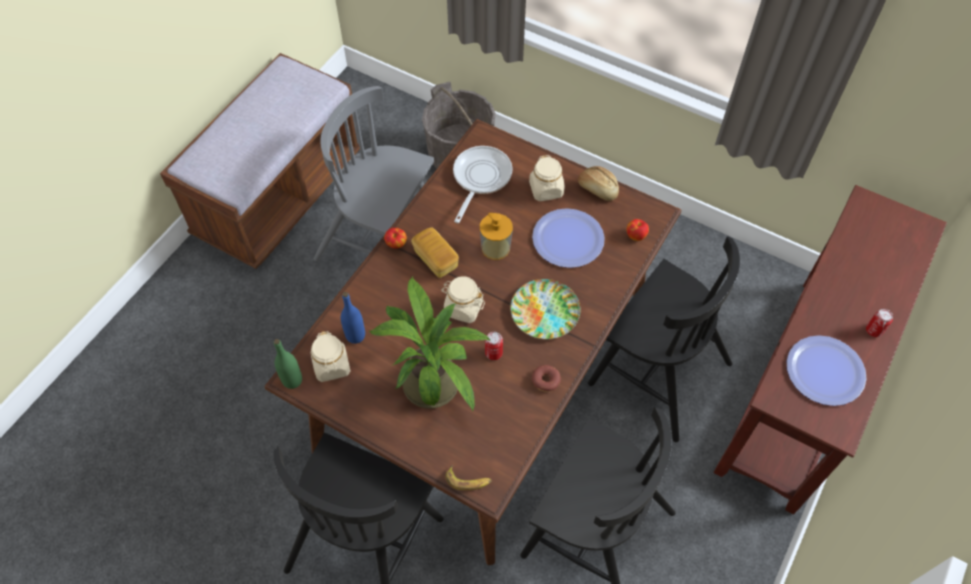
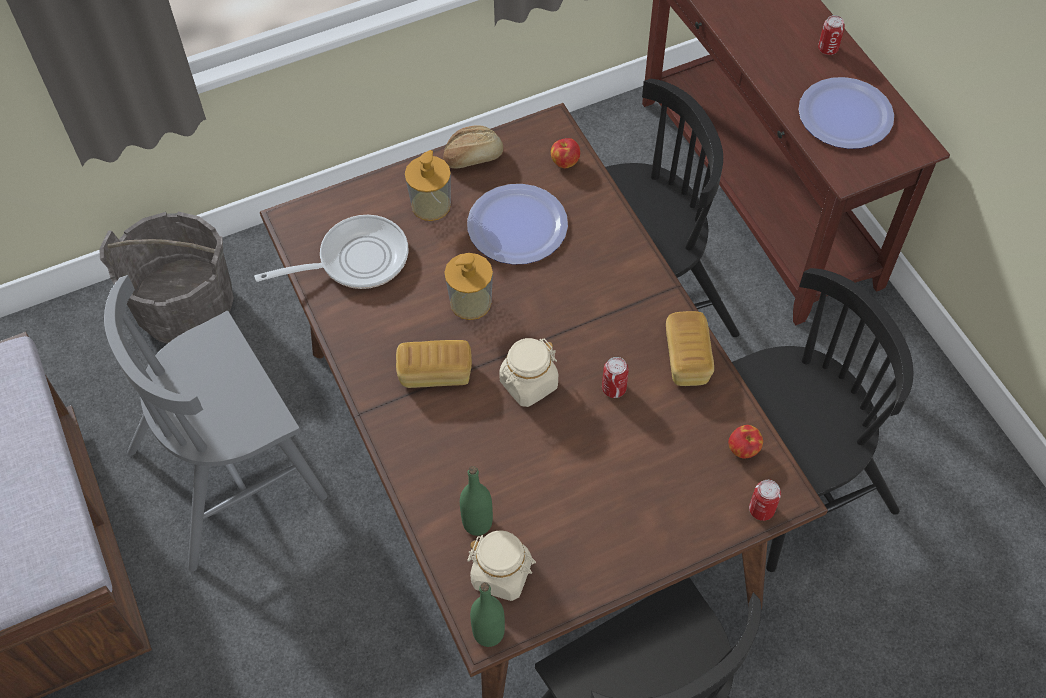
camera: 55 degrees left, 0 degrees up
blue bottle [341,292,365,344] -> green bottle [460,466,493,536]
potted plant [369,277,491,411] -> none
apple [384,228,407,249] -> apple moved to [728,425,763,458]
banana [445,465,492,490] -> can [749,480,781,521]
frying pan [453,146,512,223] -> frying pan turned 105 degrees clockwise [254,215,408,289]
plate [510,279,580,339] -> none
beige jar [529,155,564,201] -> soap dispenser [405,150,451,221]
donut [532,365,561,392] -> bread [666,311,714,386]

